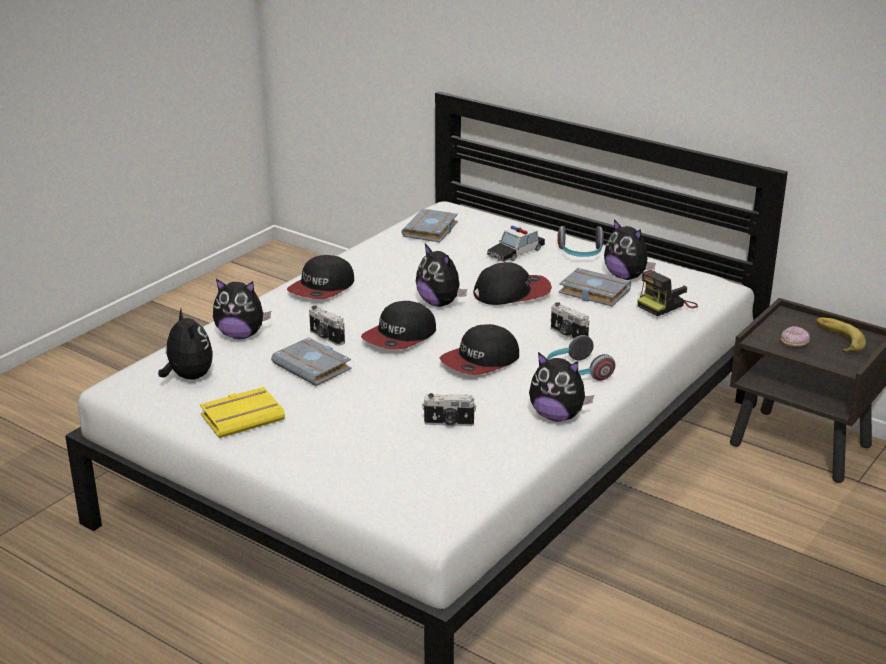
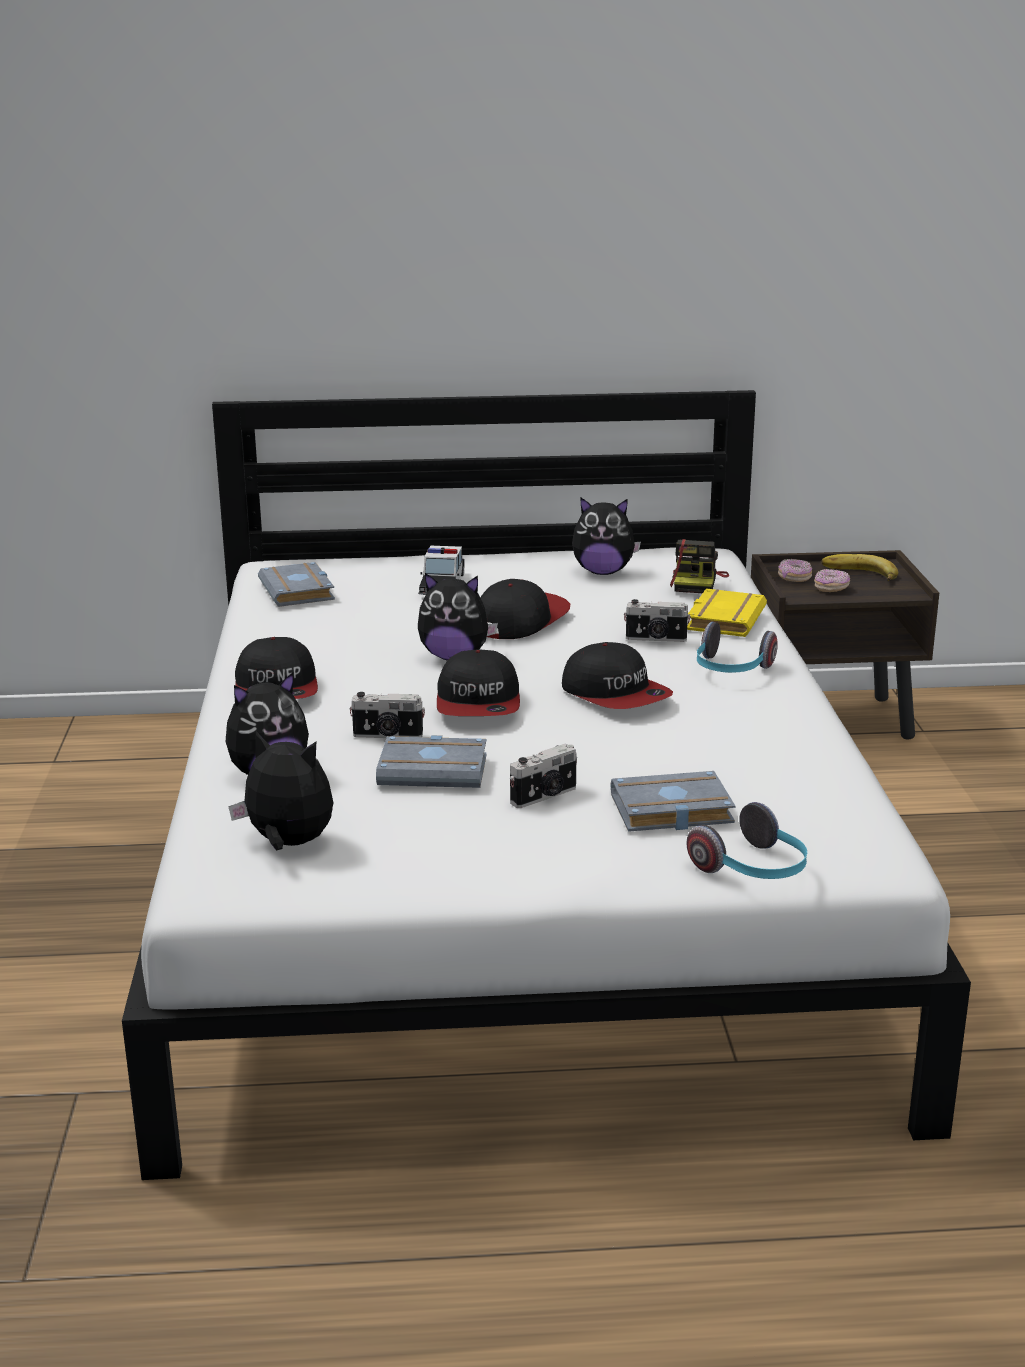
camera: 40 degrees left, 5 degrees down
yellow book [200,387,285,438] -> yellow book moved to [687,588,767,637]
camera [422,393,476,426] -> camera moved to [510,744,577,808]
cap [440,324,519,375] -> cap turned 45 degrees counterclockwise [562,642,673,709]
plush toy [529,352,594,422] -> none
headphones [557,226,604,257] -> headphones moved to [687,802,807,879]
grey book [559,268,631,306] -> grey book moved to [611,771,736,832]
none -> donut [778,559,812,582]

